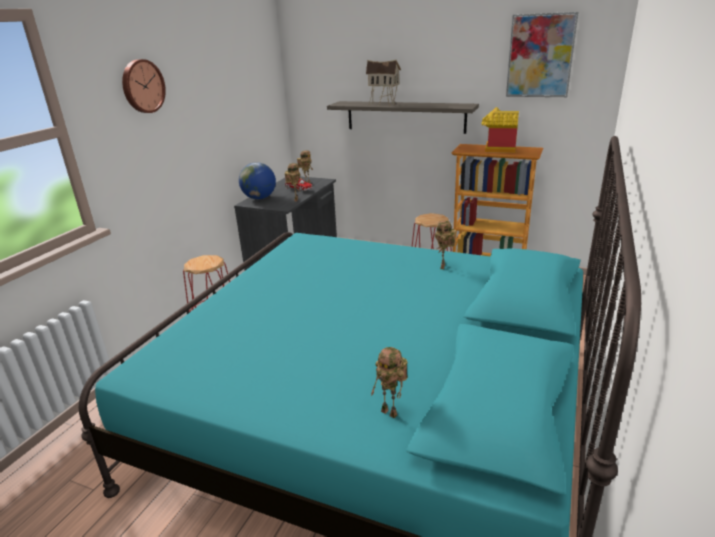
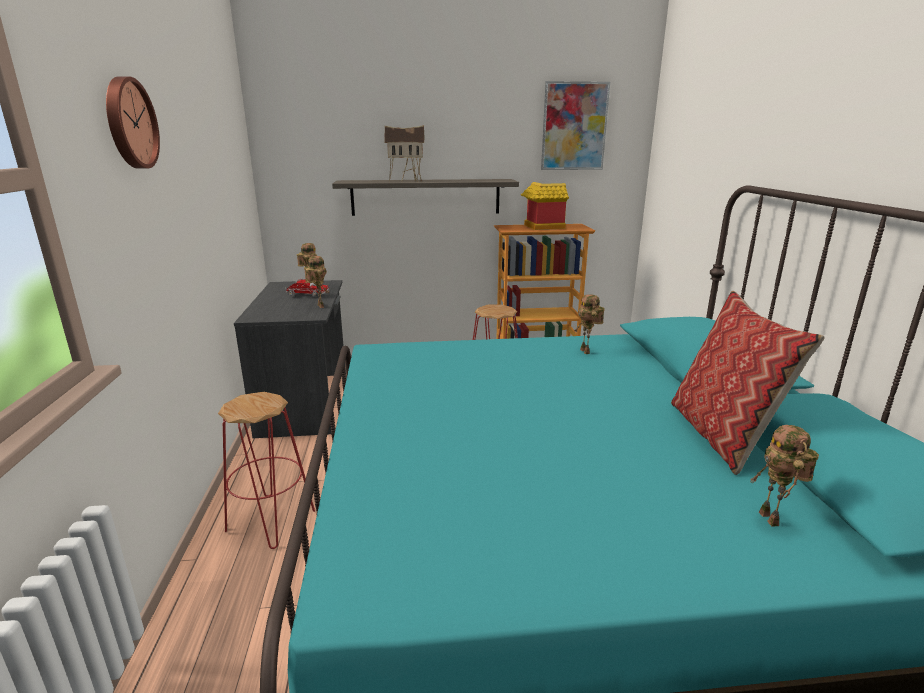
camera: 30 degrees left, 5 degrees down
globe [239,162,276,199] -> none
toy robot [371,347,407,418] -> toy robot turned 75 degrees clockwise [750,425,819,527]
none -> pillow [671,291,825,475]

